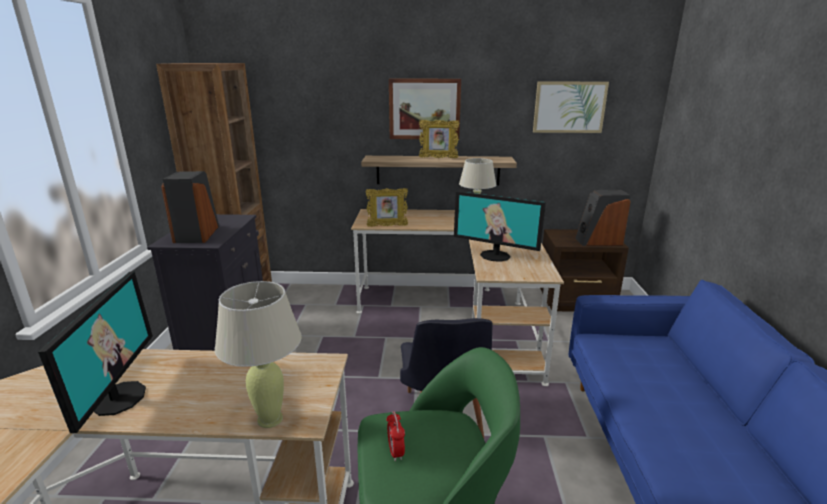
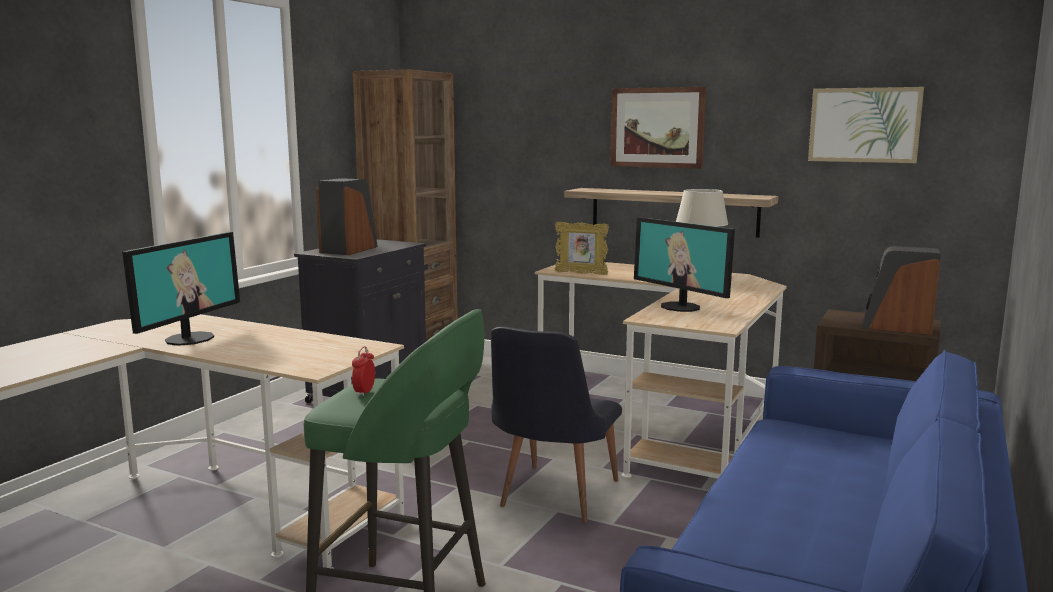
camera: 25 degrees right, 10 degrees down
beige table lamp [215,281,302,428] -> none
picture frame [419,120,459,158] -> none

